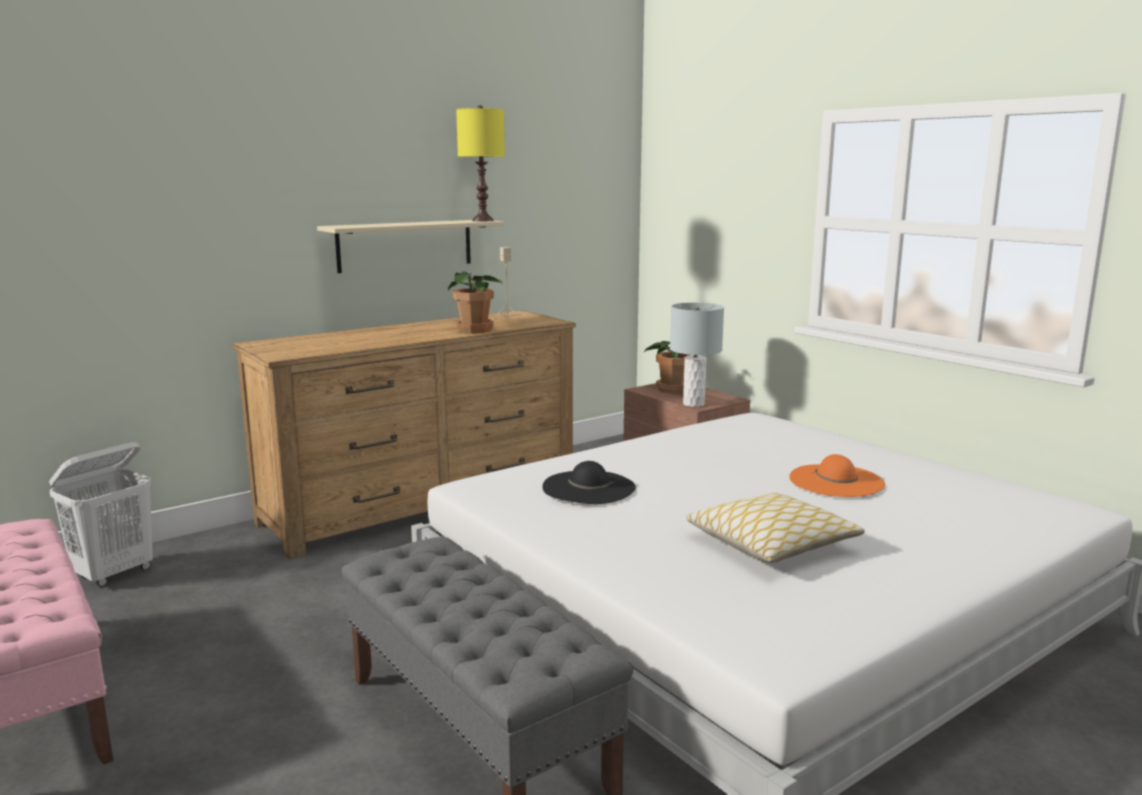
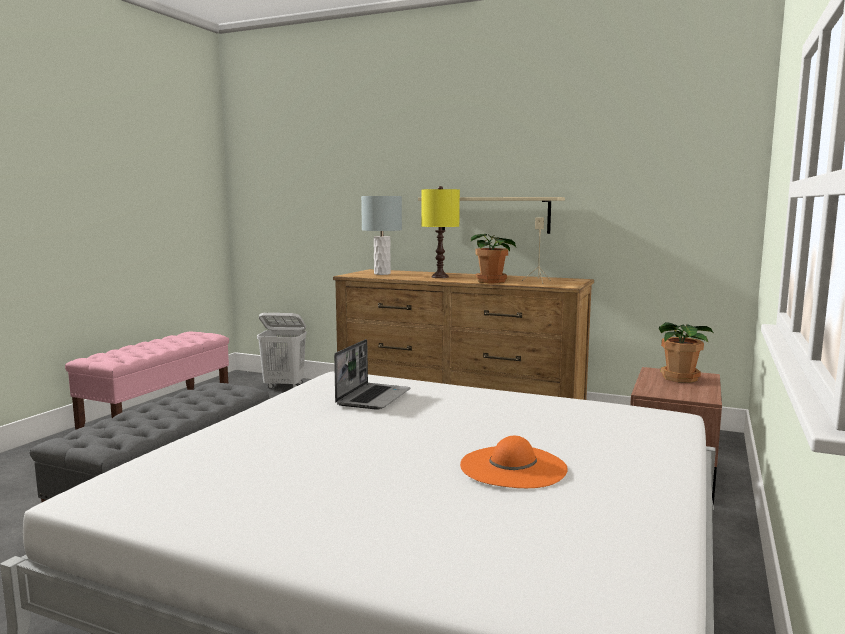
camera: 60 degrees right, 5 degrees down
yellow table lamp [456,105,505,221] -> yellow table lamp moved to [421,186,460,278]
black hat [542,461,636,504] -> laptop [334,339,410,410]
grey table lamp [670,302,724,407] -> grey table lamp moved to [361,196,402,275]
pillow [687,492,865,563] -> none

